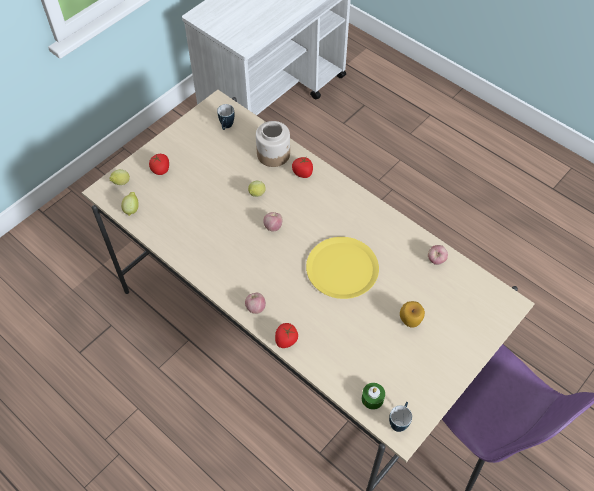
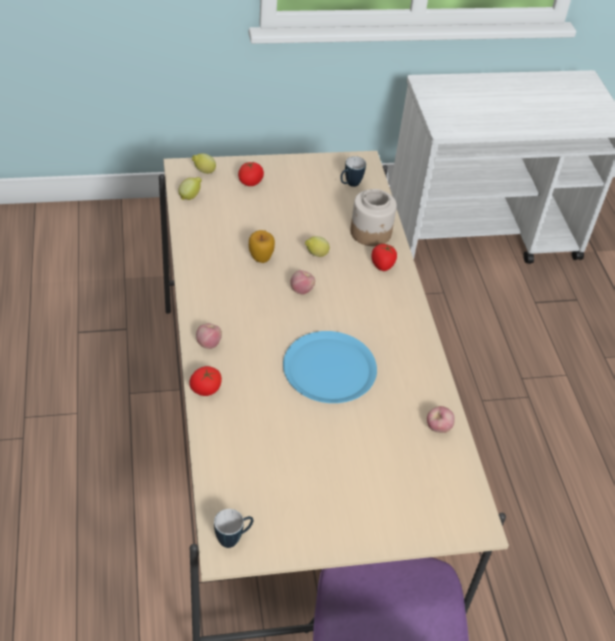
camera: 35 degrees right, 10 degrees down
yellow plate [306,237,379,299] -> blue plate [283,331,377,403]
green candle [362,383,385,410] -> none
apple [400,301,425,328] -> apple moved to [249,230,275,263]

